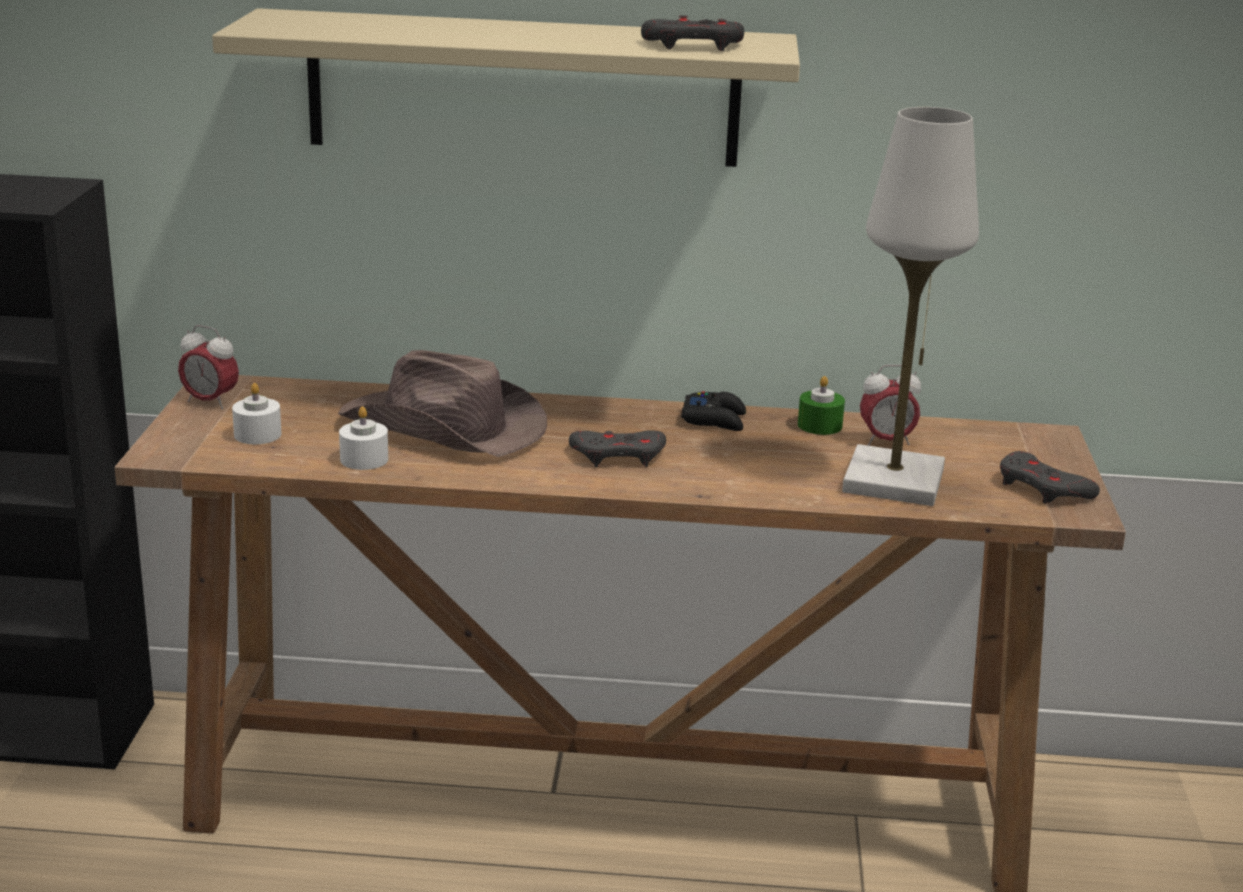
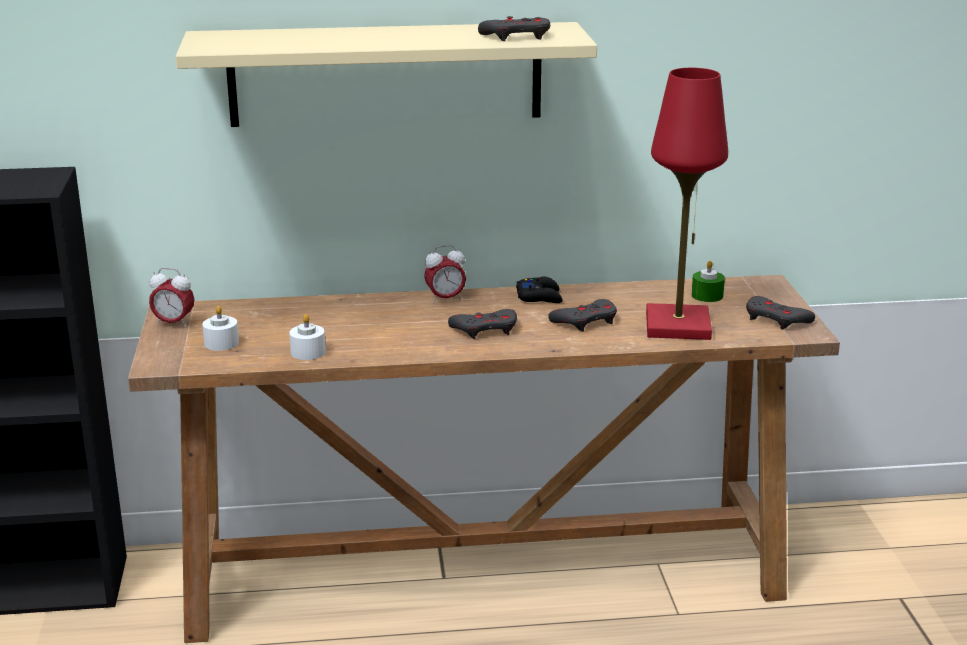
camera: 10 degrees left, 0 degrees up
brown hat [338,350,547,457] -> none
green candle [798,376,845,435] -> green candle moved to [691,261,725,302]
white table lamp [842,107,979,506] -> red table lamp [646,68,728,340]
alarm clock [860,365,921,446] -> alarm clock moved to [424,245,466,303]
none -> grey game controller [548,299,617,331]

